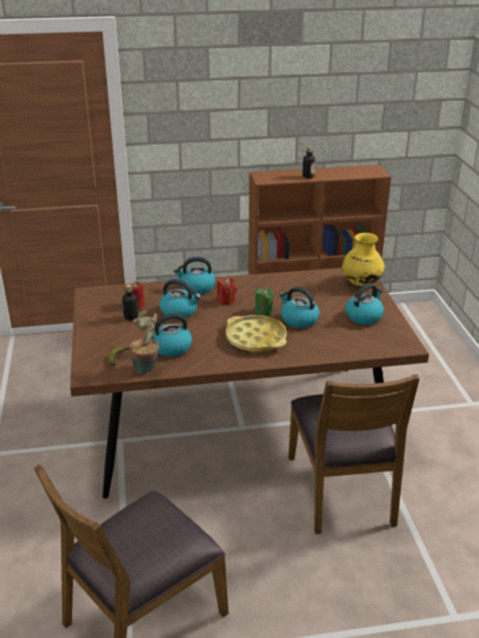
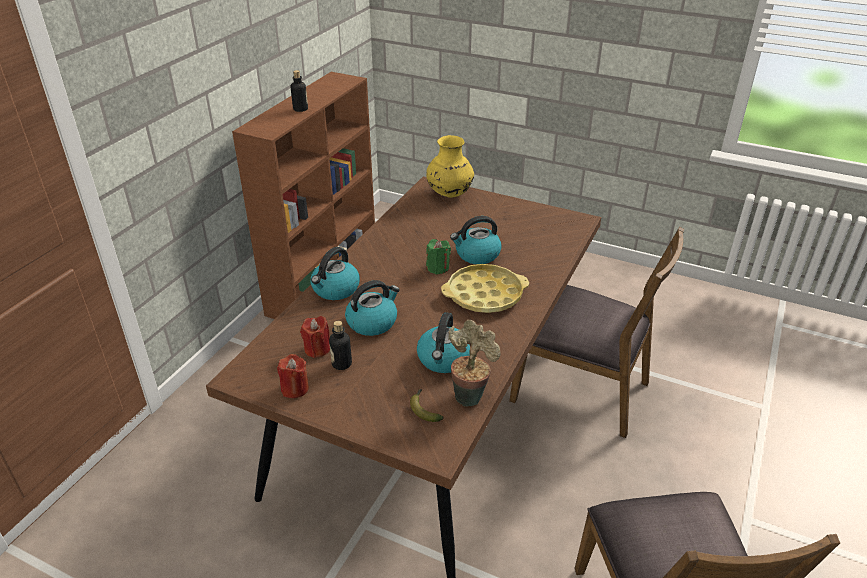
camera: 55 degrees left, 5 degrees up
red candle [217,278,237,305] -> red candle moved to [277,354,309,398]
kettle [345,284,384,325] -> none

